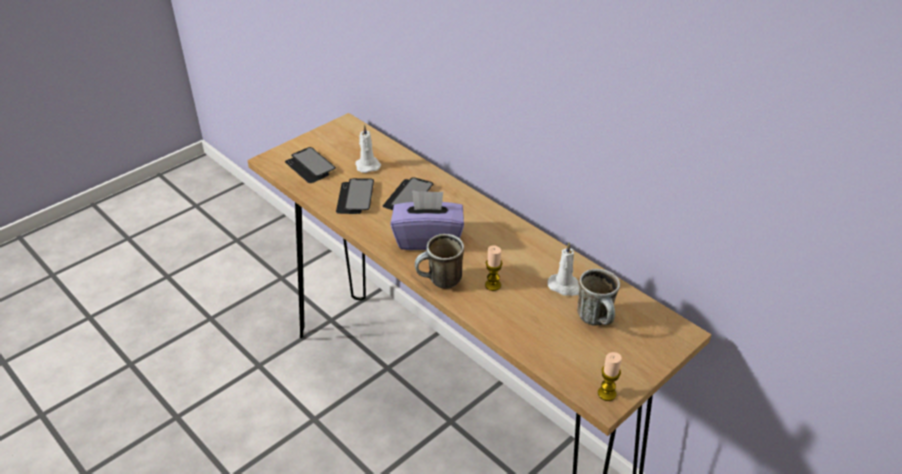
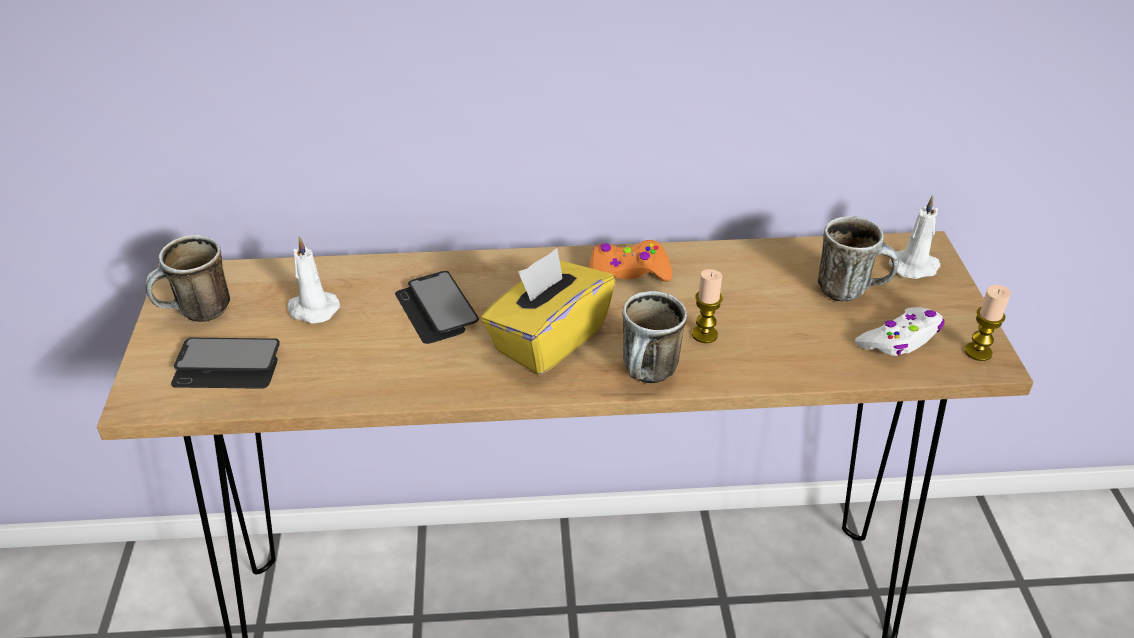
camera: 50 degrees left, 0 degrees up
phone [336,178,374,214] -> none
purple tissue box [390,190,464,250] -> yellow tissue box [481,248,615,375]
white candle [547,242,579,296] -> white candle moved to [889,195,941,279]
none -> mug [145,235,230,322]
none -> orange game controller [589,240,672,282]
none -> white game controller [855,307,945,356]

